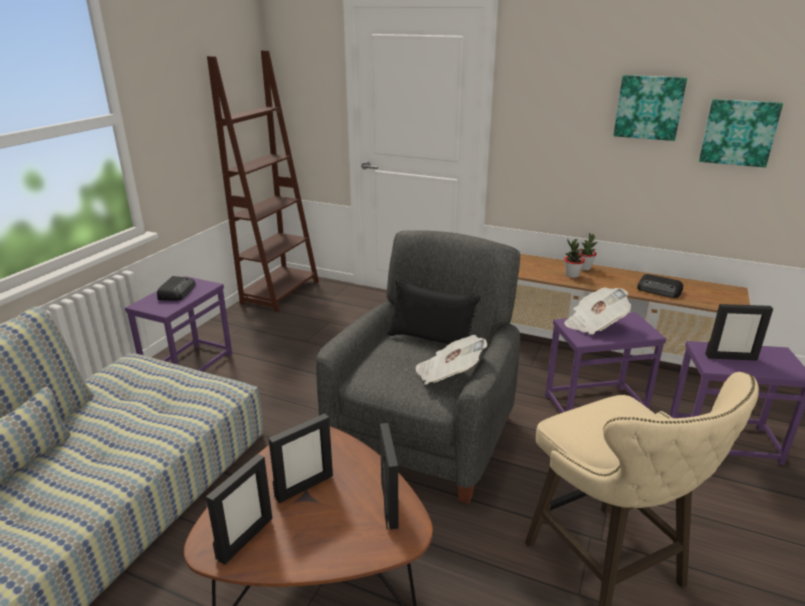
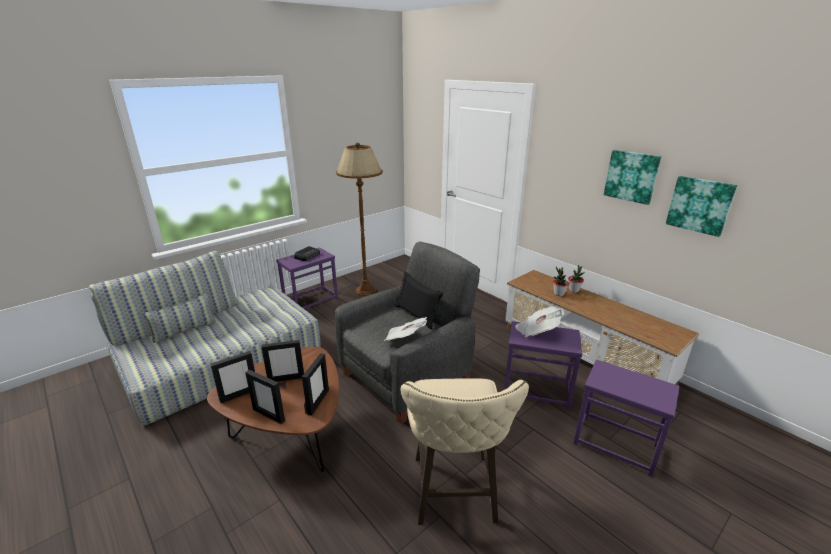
camera: 25 degrees right, 0 degrees up
brown bookcase [207,50,319,312] -> none
radio [637,274,683,298] -> none
picture frame [705,304,773,361] -> picture frame moved to [245,370,285,424]
none -> brown floor lamp [336,143,383,296]

